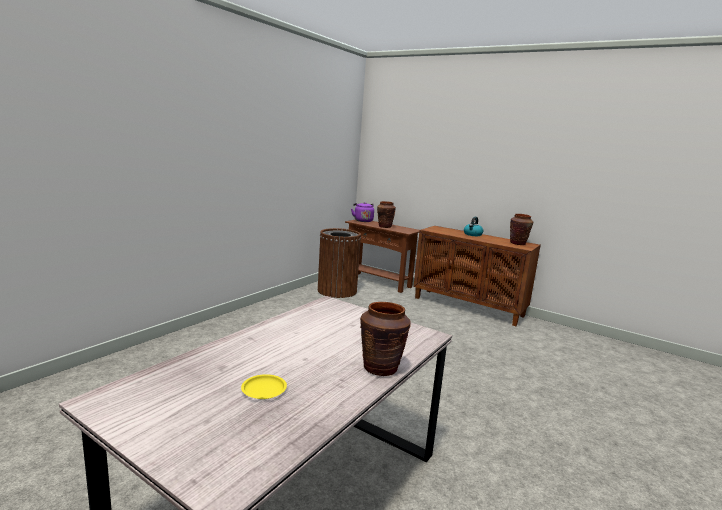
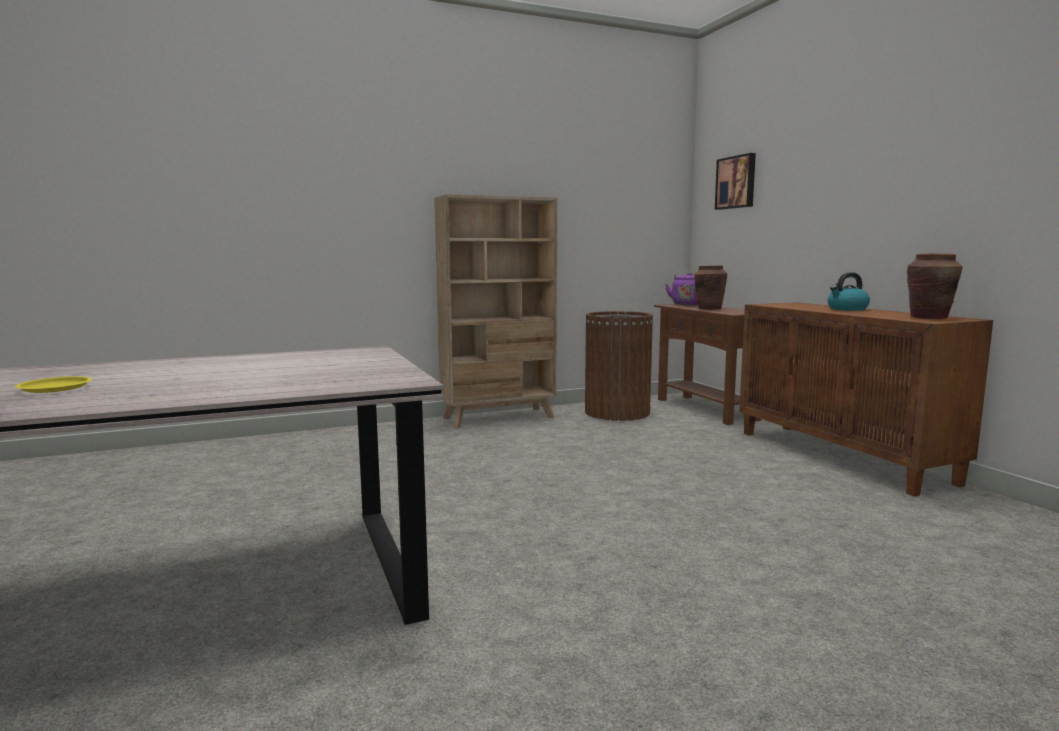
camera: 35 degrees right, 5 degrees down
brown vase [360,302,411,376] -> none
none -> beige bookcase [434,194,557,429]
none -> picture [715,153,756,210]

